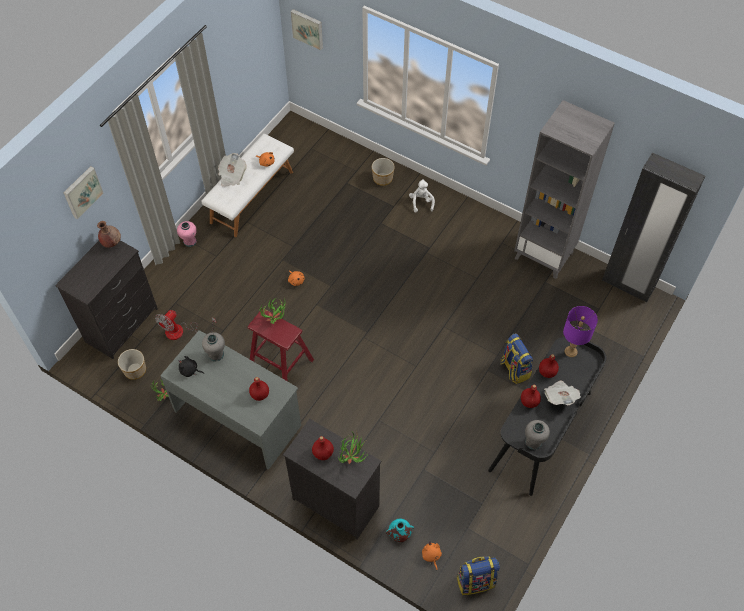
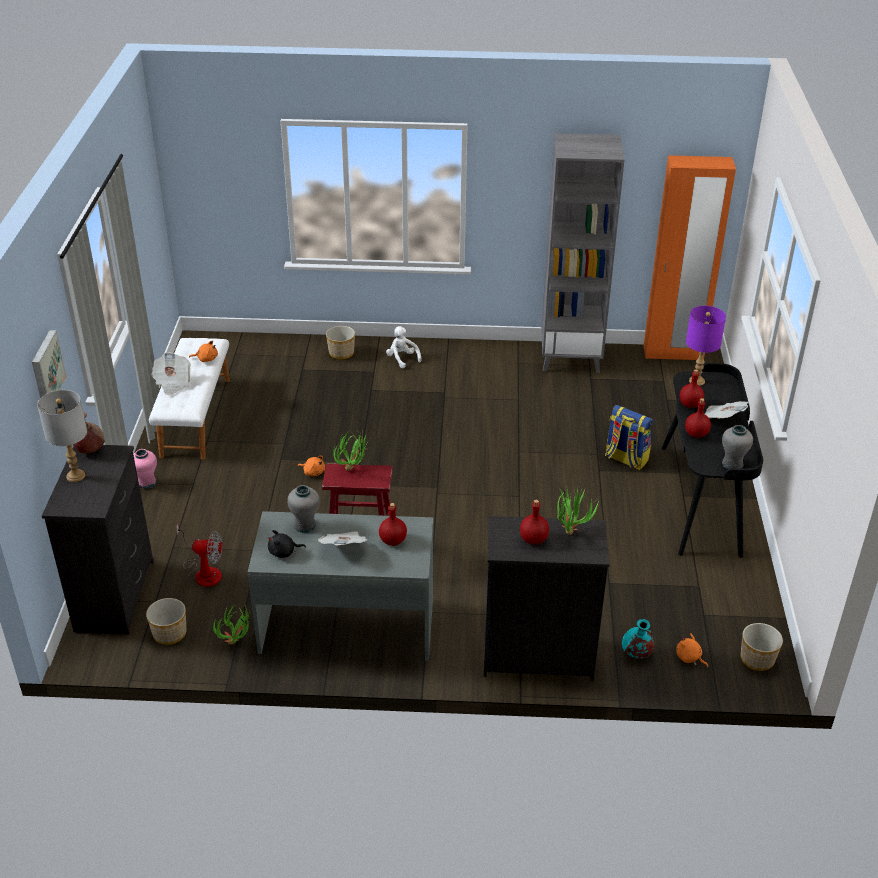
camera: 30 degrees left, 20 degrees down
fan [155,310,216,340] -> fan turned 90 degrees counterclockwise [176,524,222,587]
picture [291,9,323,50] -> none
backpack [456,556,500,595] -> planter [741,623,783,671]
black wardrobe [602,153,705,303] -> orange wardrobe [644,155,736,360]
none -> grey table lamp [37,390,87,482]
none -> newspaper [318,531,368,545]

